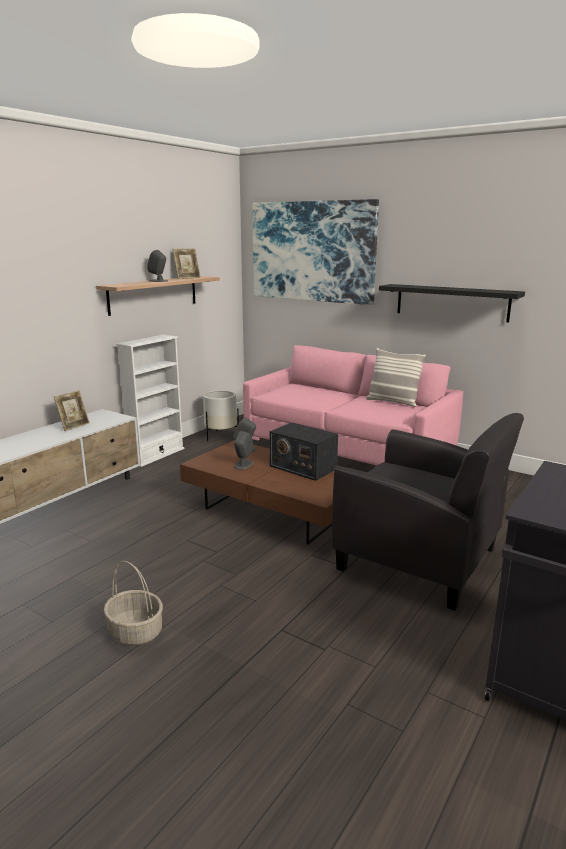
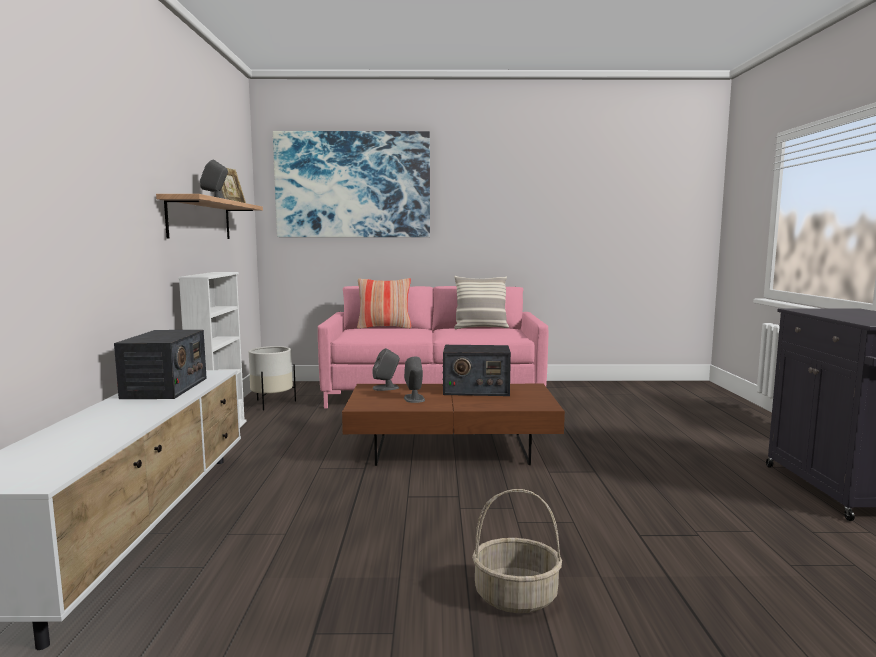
camera: 35 degrees left, 10 degrees down
picture frame [54,390,90,431] -> radio [114,330,207,399]
black armchair [332,413,524,611] -> none
black shelf [379,284,525,322] -> none
none -> pillow [357,278,411,329]

